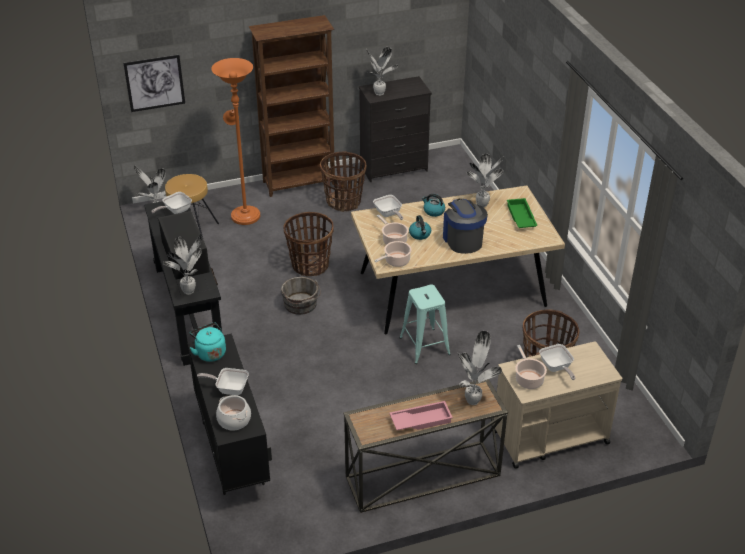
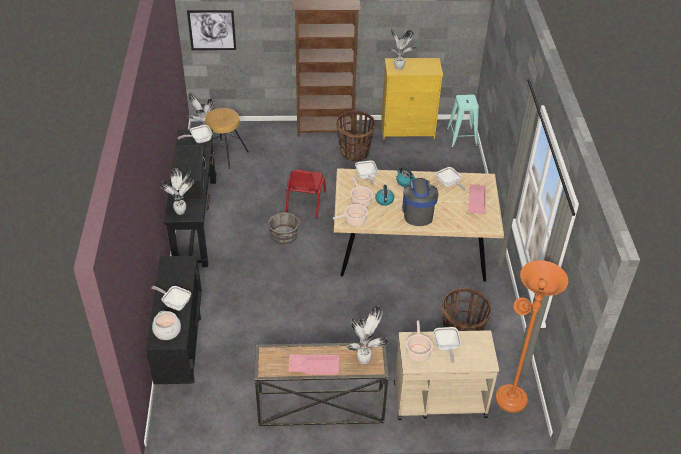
camera: 15 degrees right, 5 degrees up
turquoise kettle [190,323,226,362] -> none
orange floor lamp [211,58,260,225] -> orange floor lamp moved to [495,260,568,413]
basket [284,212,334,276] -> red chair [286,169,326,218]
black dresser [359,76,432,182] -> yellow dresser [381,58,443,139]
turquoise stool [399,285,451,364] -> turquoise stool moved to [446,94,479,148]
potted plant [467,154,504,208] -> frying pan [436,167,466,191]
green tray [507,198,538,228] -> pink tray [468,184,486,214]

